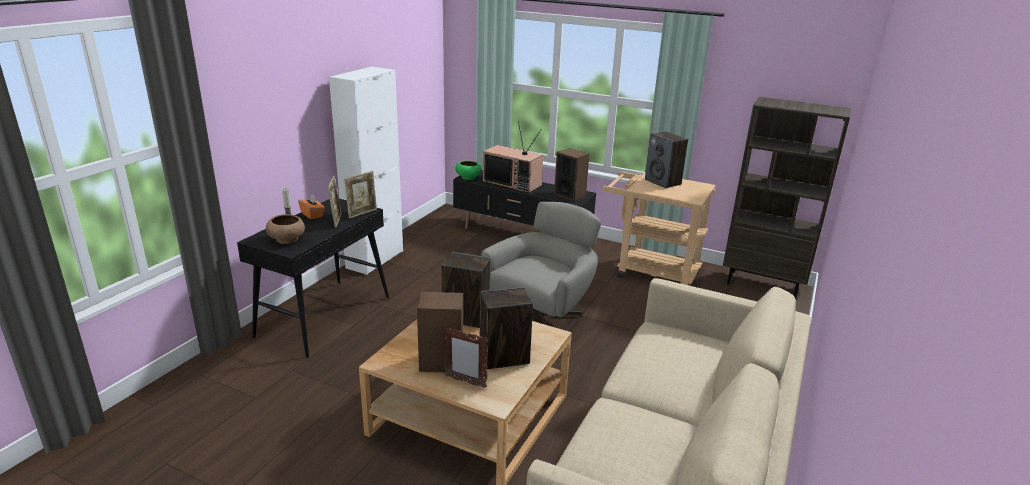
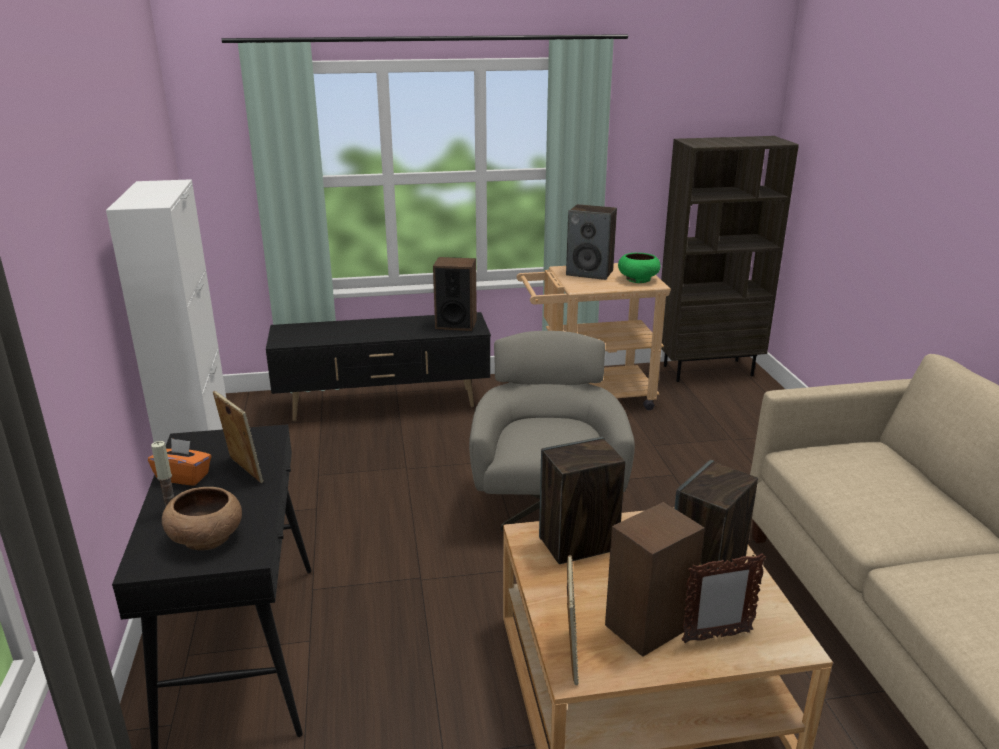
camera: 35 degrees left, 0 degrees up
picture frame [344,171,377,218] -> picture frame moved to [567,555,579,685]
green bowl [455,161,482,180] -> green bowl moved to [618,253,660,283]
television [483,121,543,193] -> none

